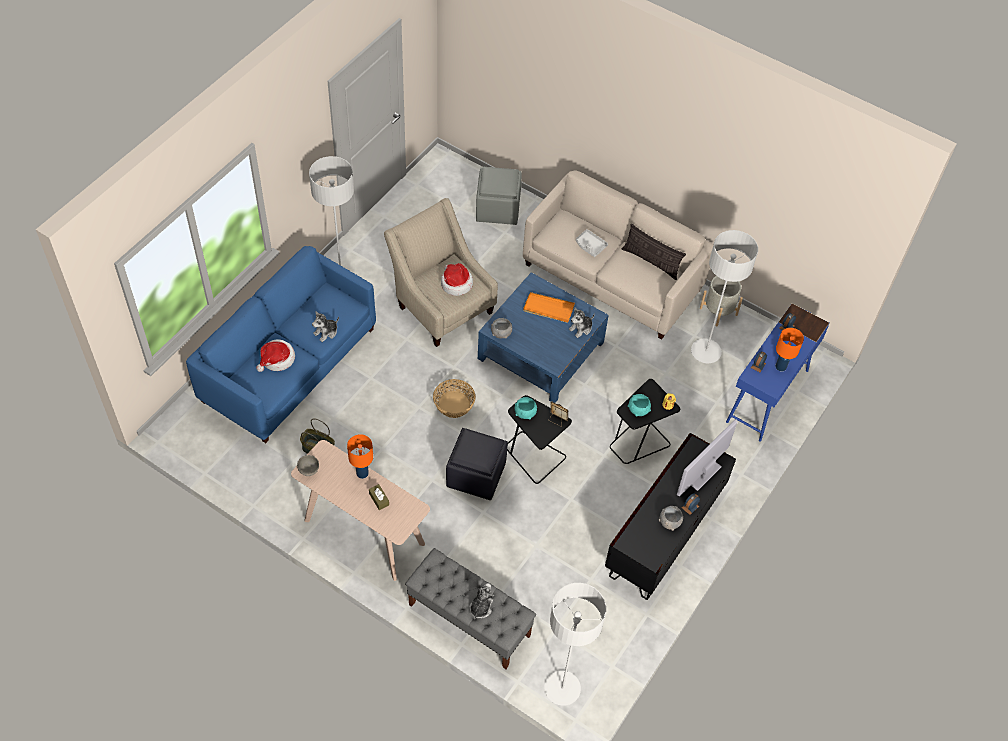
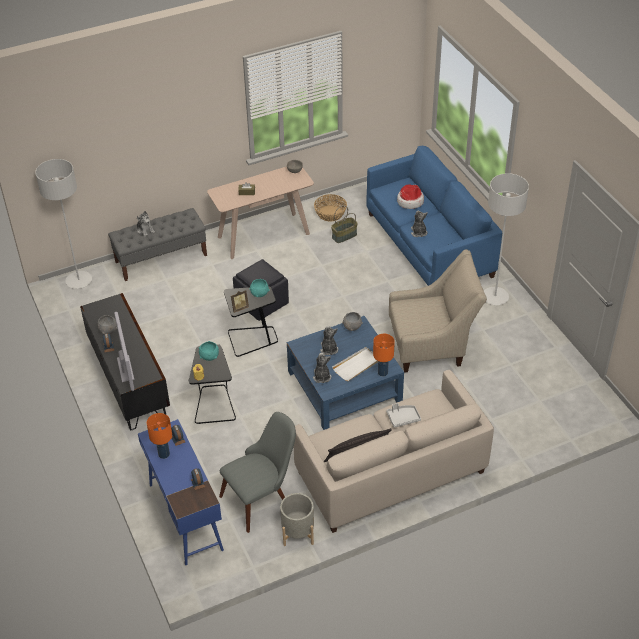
camera: 125 degrees right, 10 degrees down
orange table lamp [347,434,373,479] -> orange table lamp moved to [373,334,395,376]
basket [433,379,476,418] -> basket moved to [314,194,347,222]
hat [441,263,473,296] -> none
grey ottoman [476,167,522,225] -> none
orange tray [523,292,575,323] -> white tray [332,347,378,381]
grey floor lamp [691,230,758,363] -> grey chair [219,412,296,533]
none -> plush toy [320,326,338,355]

